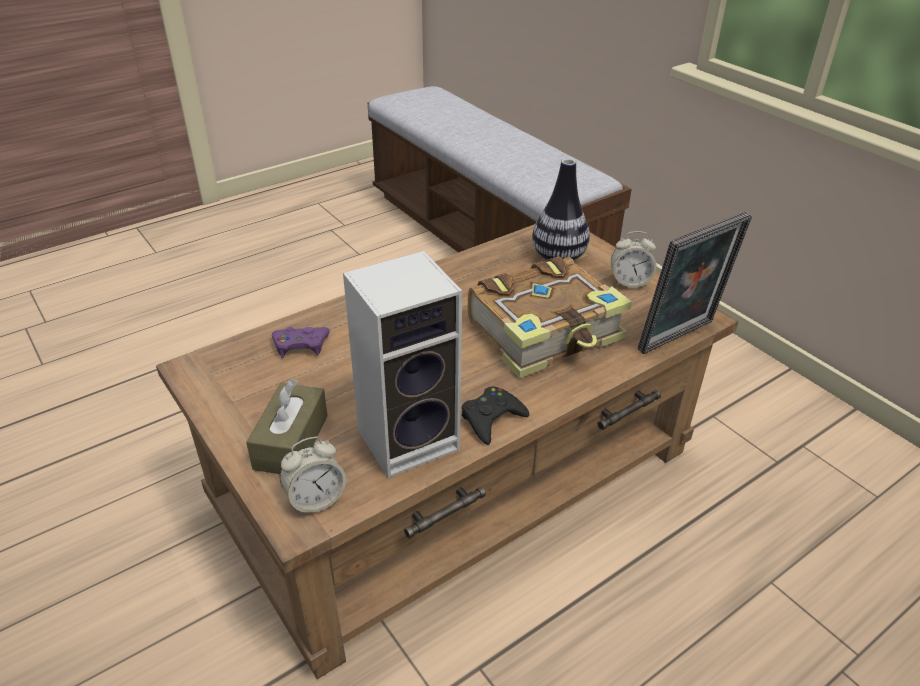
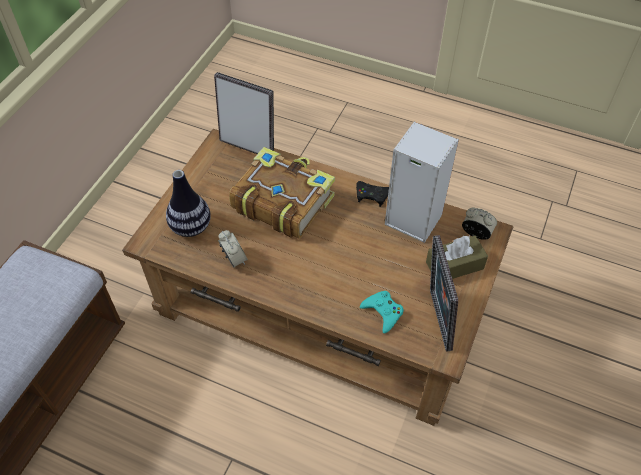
camera: 120 degrees left, 15 degrees up
purple game controller [272,327,330,358] -> turquoise game controller [360,291,404,334]
alarm clock [611,231,656,288] -> alarm clock moved to [218,230,248,268]
none -> picture frame [430,235,458,352]

